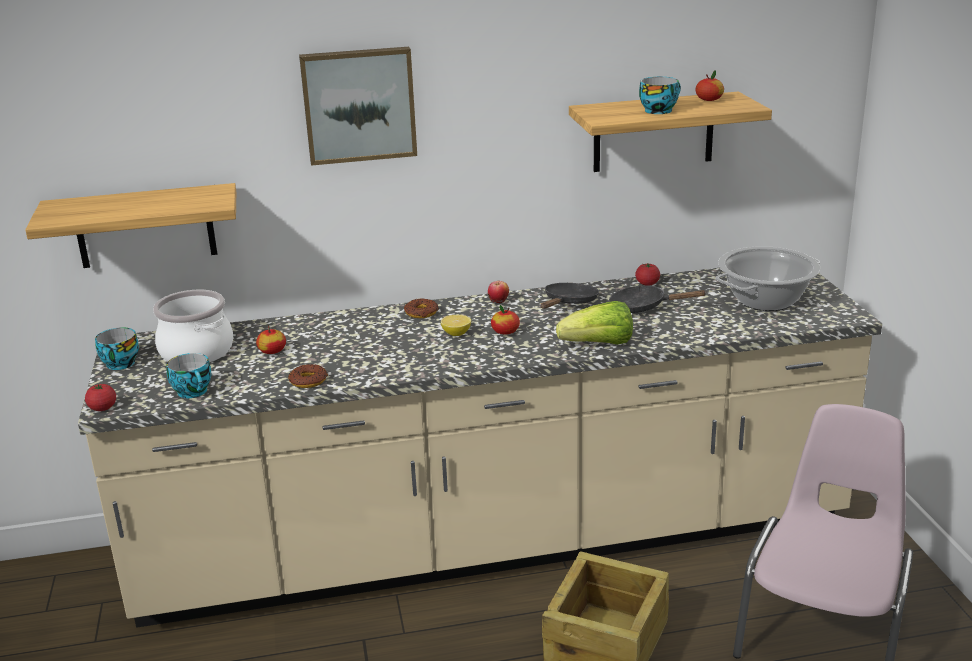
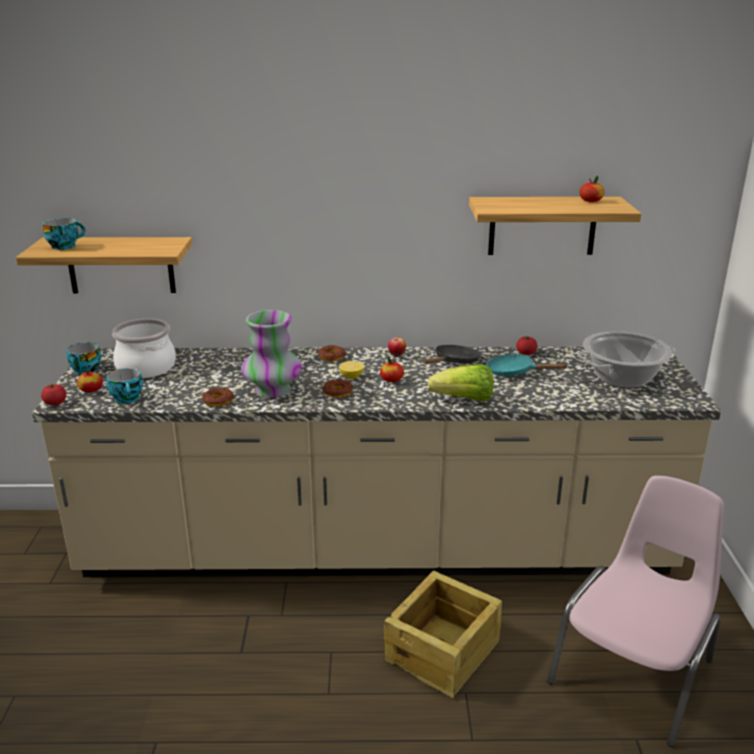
camera: 10 degrees right, 0 degrees up
apple [256,325,286,354] -> apple moved to [77,368,103,393]
picture [299,47,417,166] -> none
black frying pan [609,285,707,313] -> turquoise frying pan [486,354,569,376]
cup [639,77,681,114] -> cup moved to [42,218,85,250]
none -> vase [241,310,302,397]
none -> donut [322,379,353,398]

